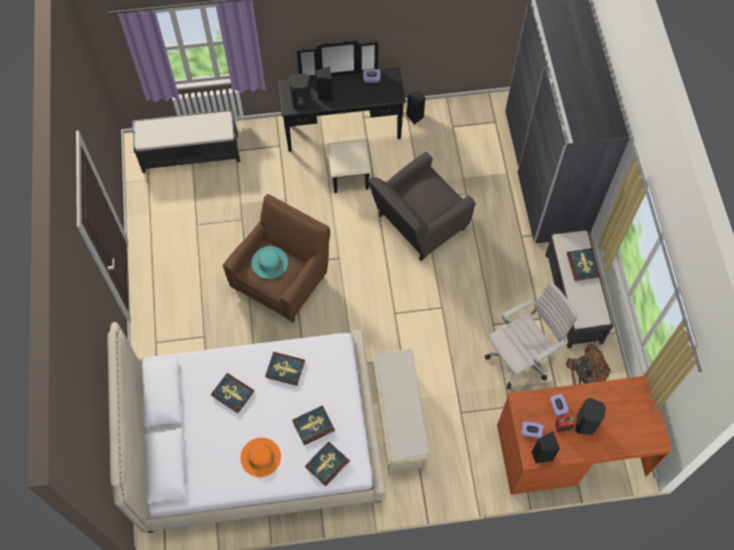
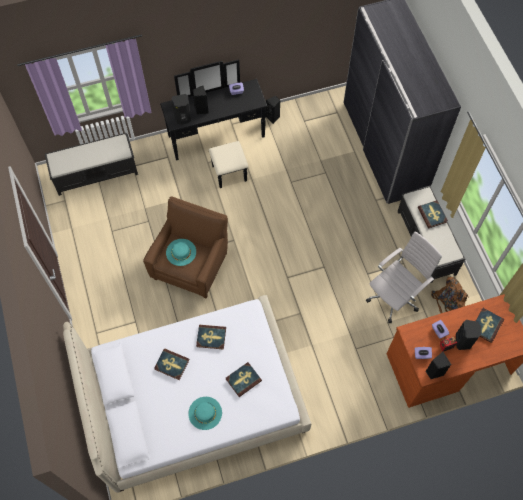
camera: 10 degrees left, 0 degrees up
orange hat [241,438,281,477] -> turquoise hat [188,397,222,430]
book [305,441,350,486] -> book moved to [476,308,504,343]
grey armchair [368,152,476,261] -> none
beige bench [372,349,430,475] -> none

